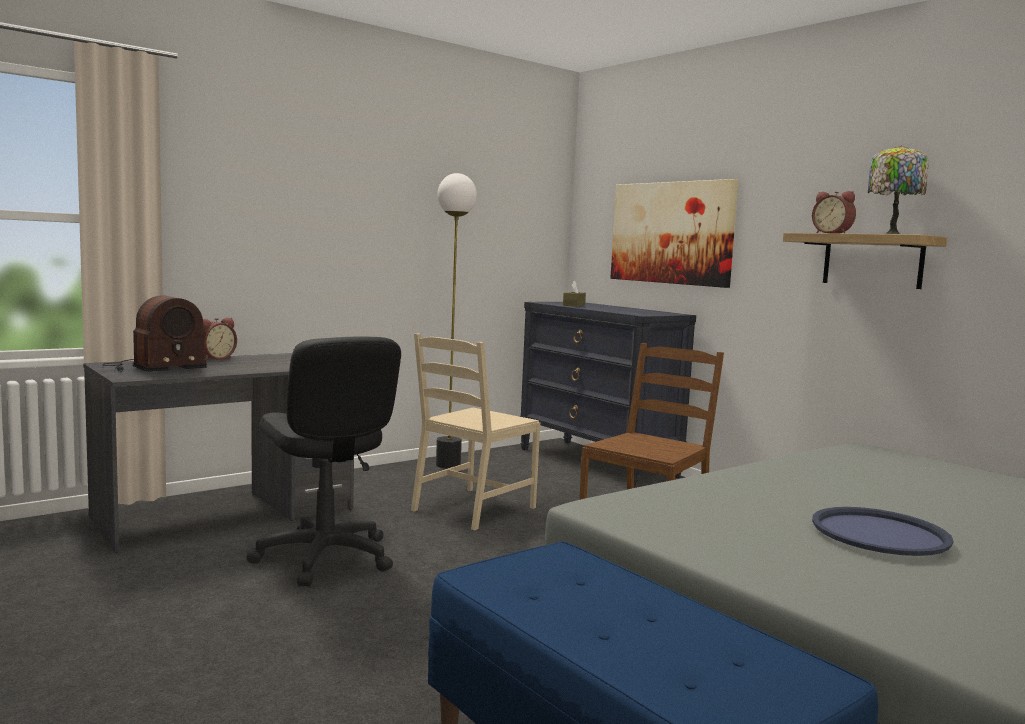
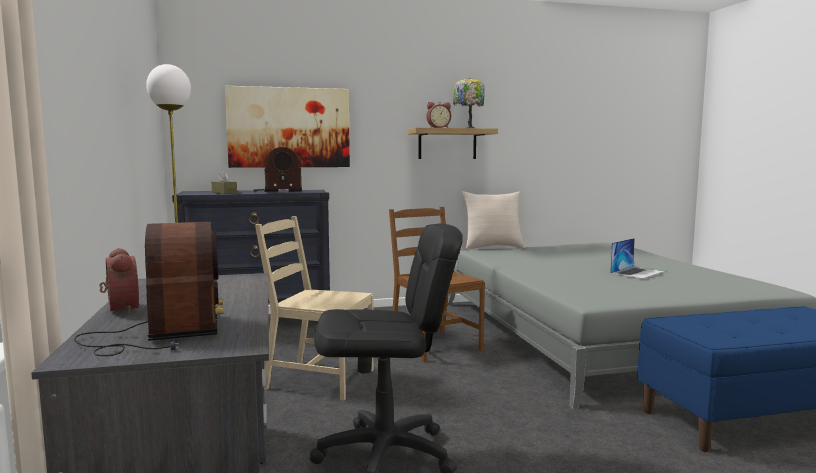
camera: 65 degrees left, 0 degrees up
beige chair [411,333,540,530] -> beige chair turned 135 degrees clockwise [255,216,374,400]
blue tray [812,507,954,556] -> laptop [610,238,664,279]
none -> radio [253,147,302,192]
none -> beige pillow [462,191,526,250]

